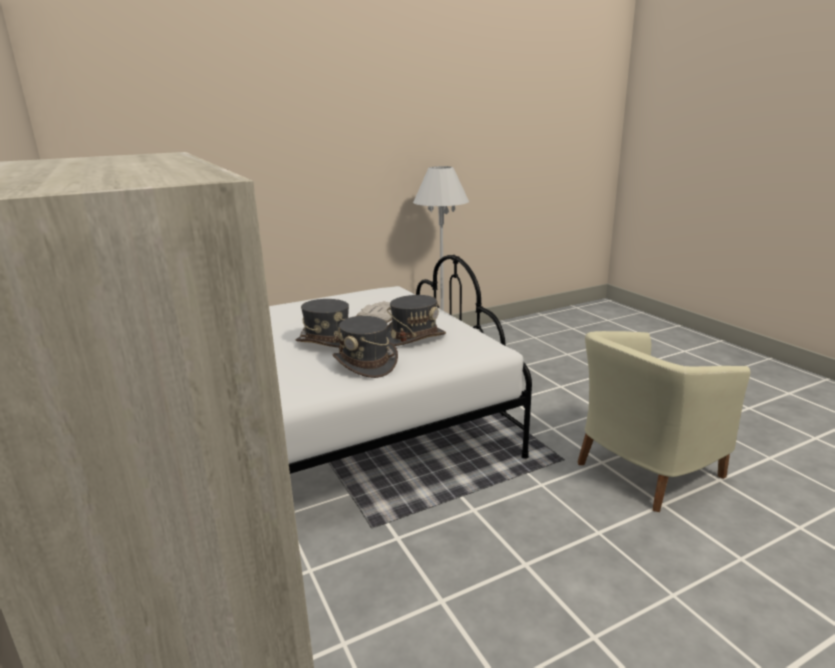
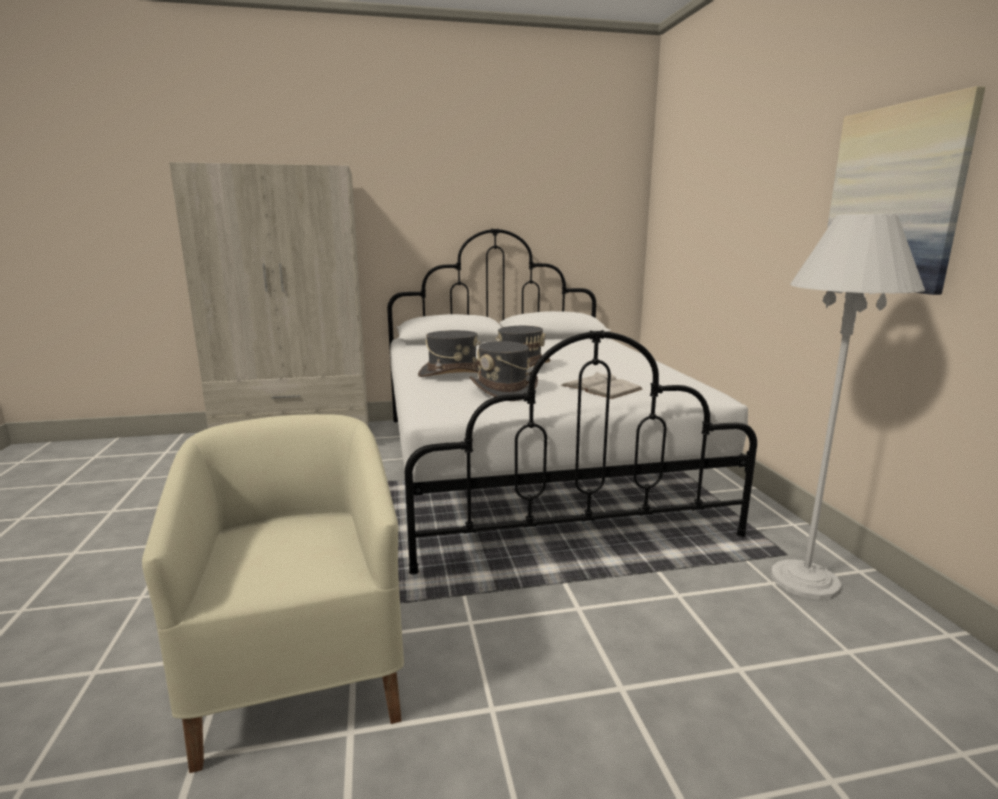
camera: 105 degrees right, 5 degrees down
none -> picture [827,86,985,295]

